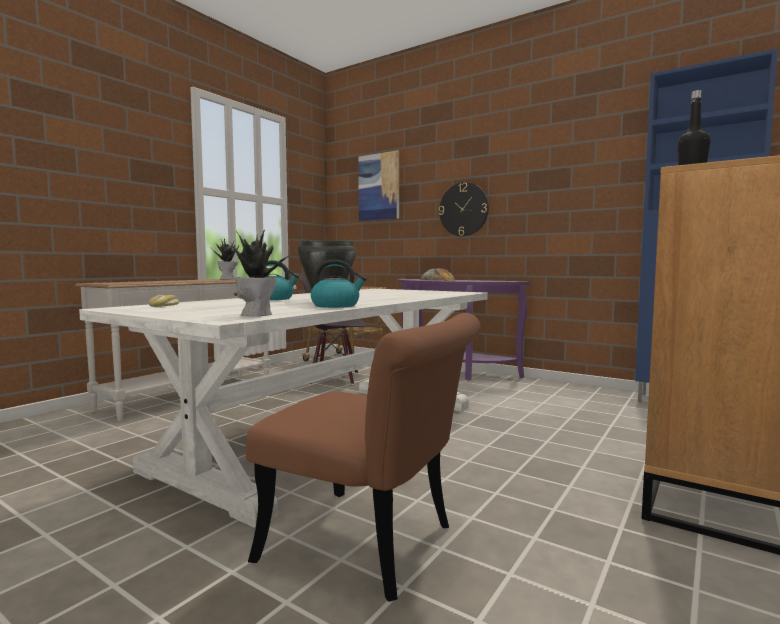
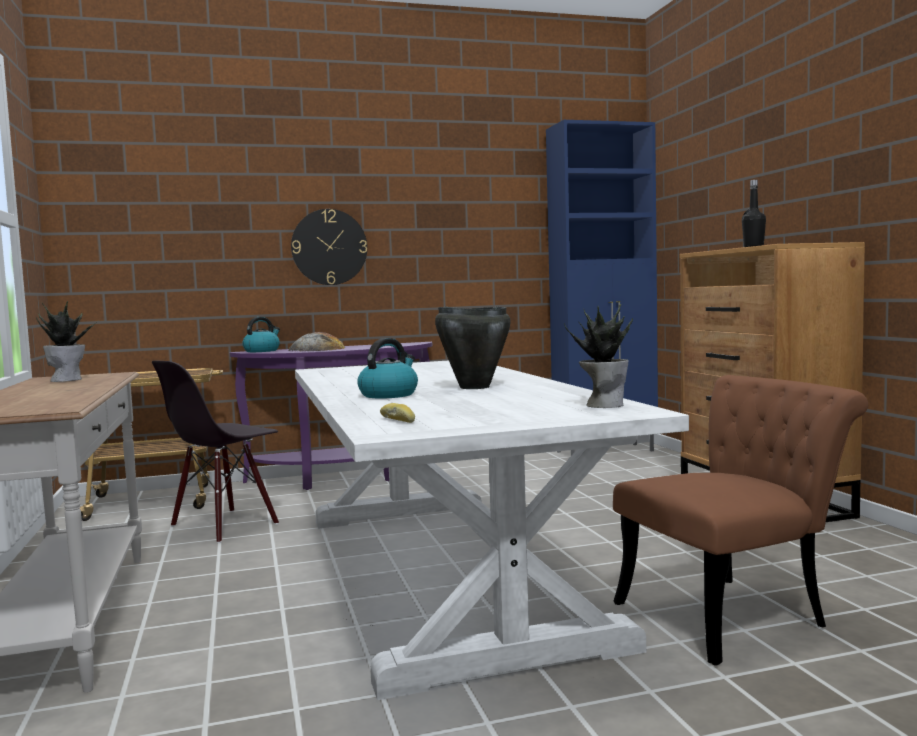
camera: 50 degrees left, 0 degrees up
kettle [311,260,366,308] -> kettle moved to [242,317,280,352]
picture [358,150,399,221] -> none

